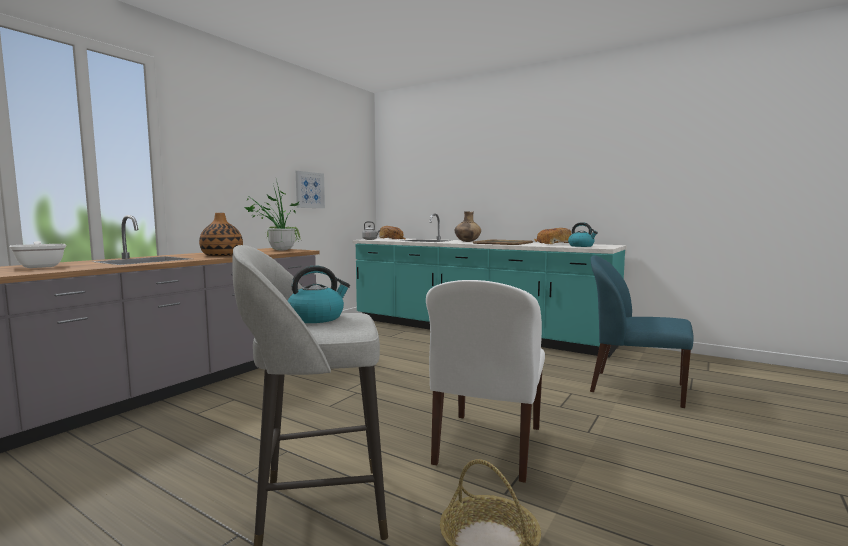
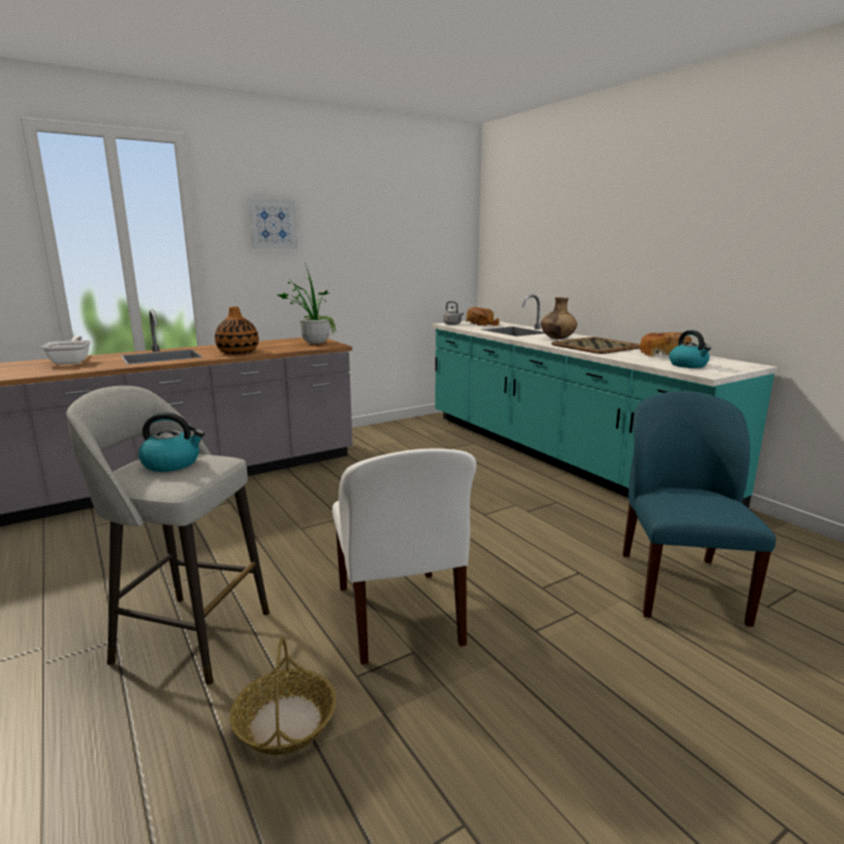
camera: 25 degrees right, 10 degrees up
picture [296,171,325,208] -> picture moved to [247,198,298,249]
white chair [426,280,545,483] -> white chair turned 60 degrees counterclockwise [332,449,476,665]
blue chair [590,255,694,408] -> blue chair turned 45 degrees clockwise [623,391,776,627]

